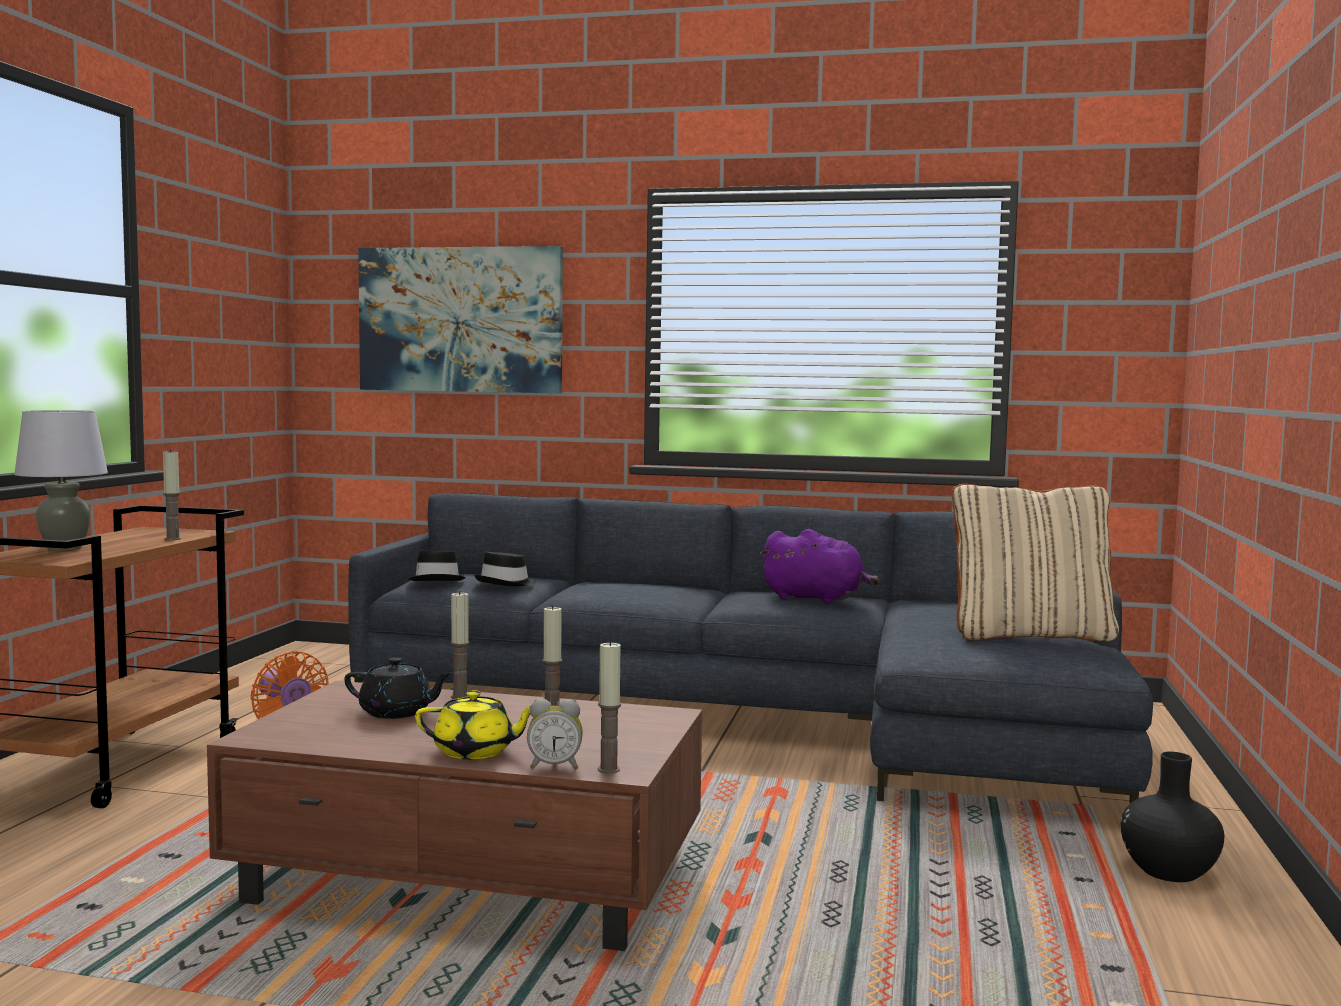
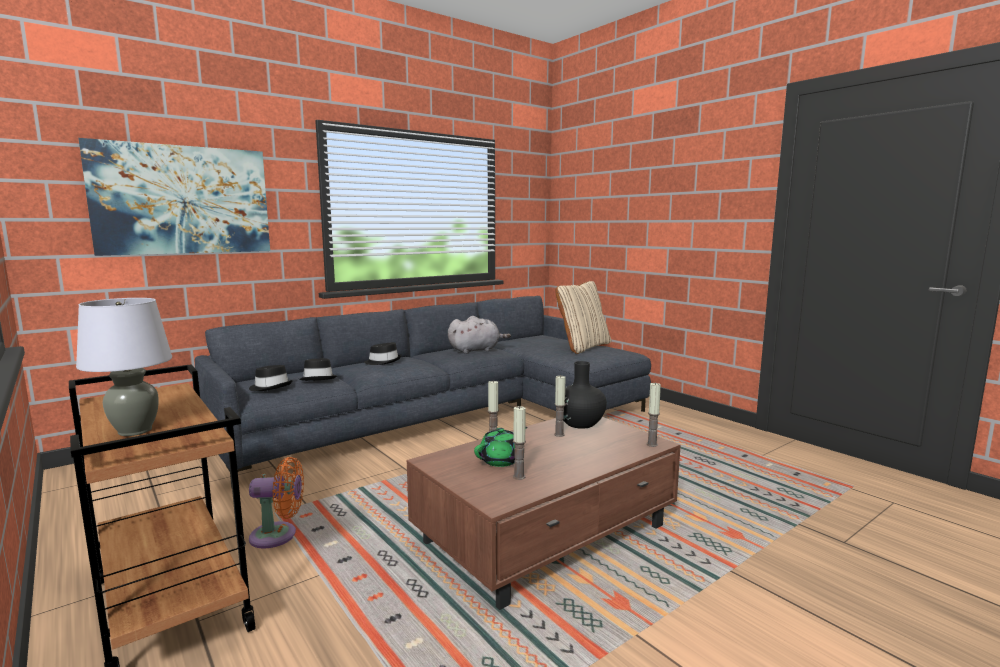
camera: 50 degrees left, 5 degrees up
candle [163,449,181,540] -> candle moved to [513,406,526,480]
black teapot [344,658,453,719] -> green teapot [474,427,528,467]
yellow teapot [415,690,531,759] -> none
alarm clock [527,699,583,769] -> none
purple plush toy [760,529,880,604] -> grey plush toy [448,316,511,354]
black vase [1121,752,1224,882] -> black vase moved to [563,361,607,429]
none -> black hat [364,342,402,365]

